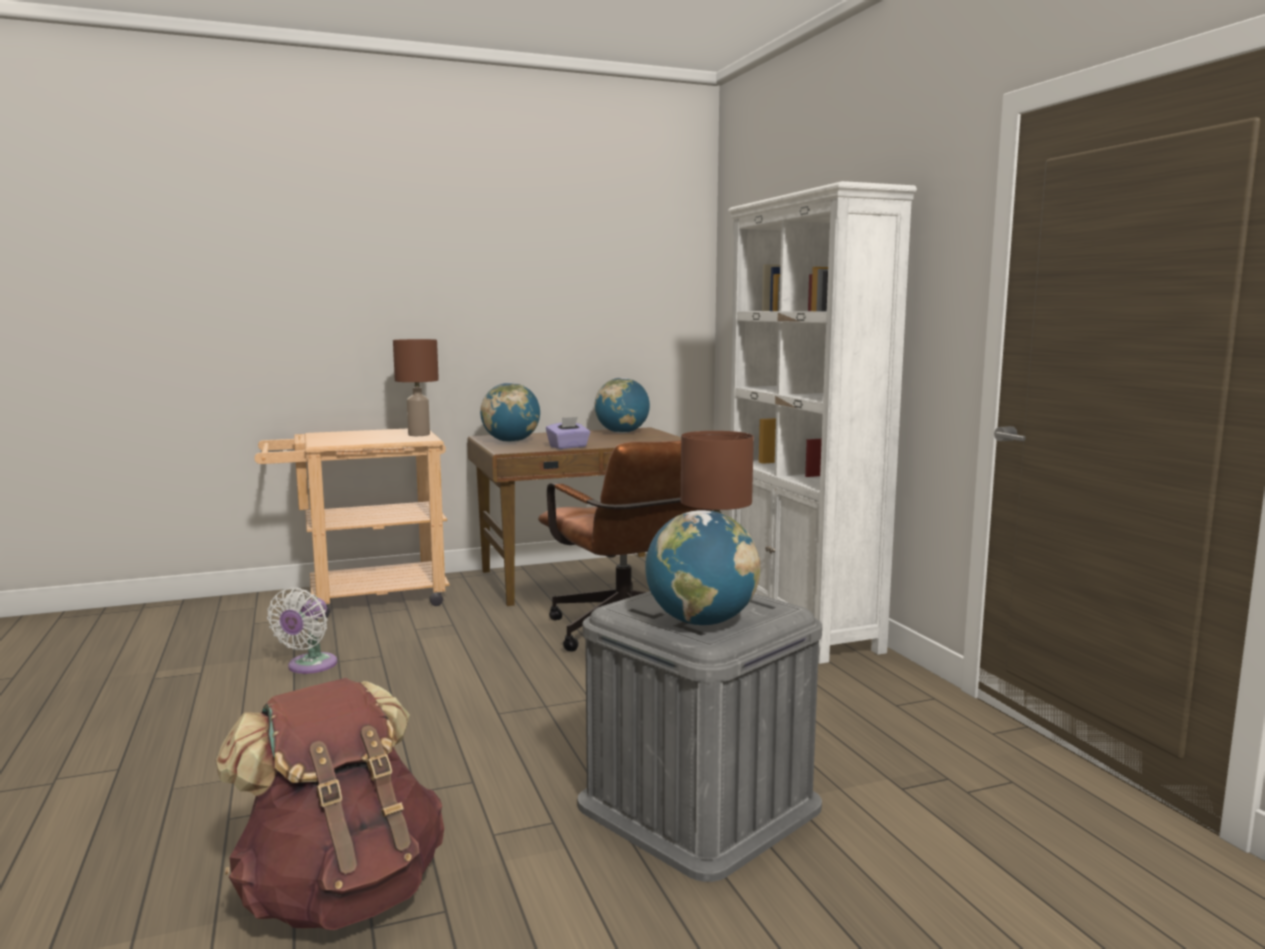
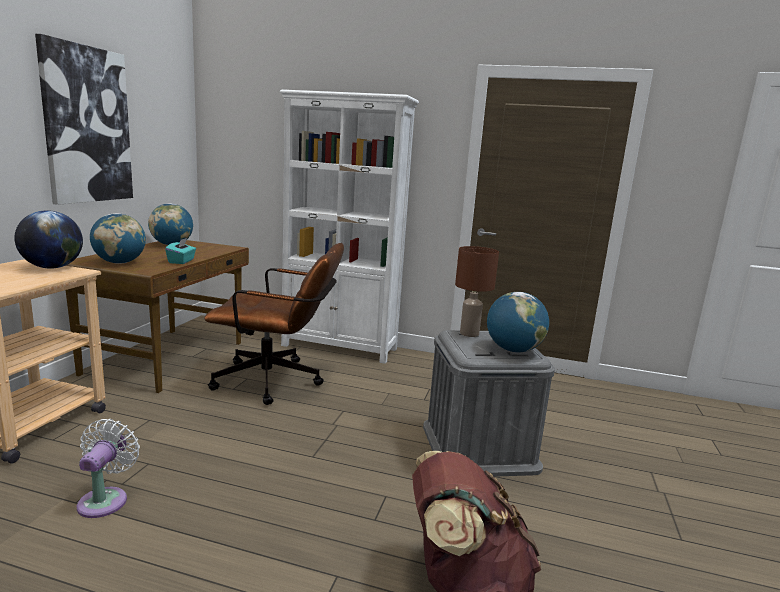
camera: 55 degrees left, 5 degrees up
white fan [267,588,337,674] -> white fan turned 135 degrees counterclockwise [77,419,140,518]
brown table lamp [393,339,439,436] -> globe [14,211,83,269]
purple tissue box [546,417,590,449] -> turquoise tissue box [165,238,196,264]
none -> picture [35,34,133,205]

